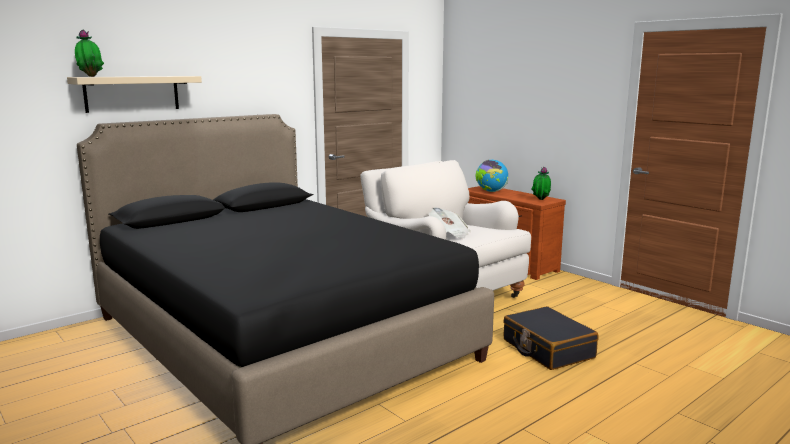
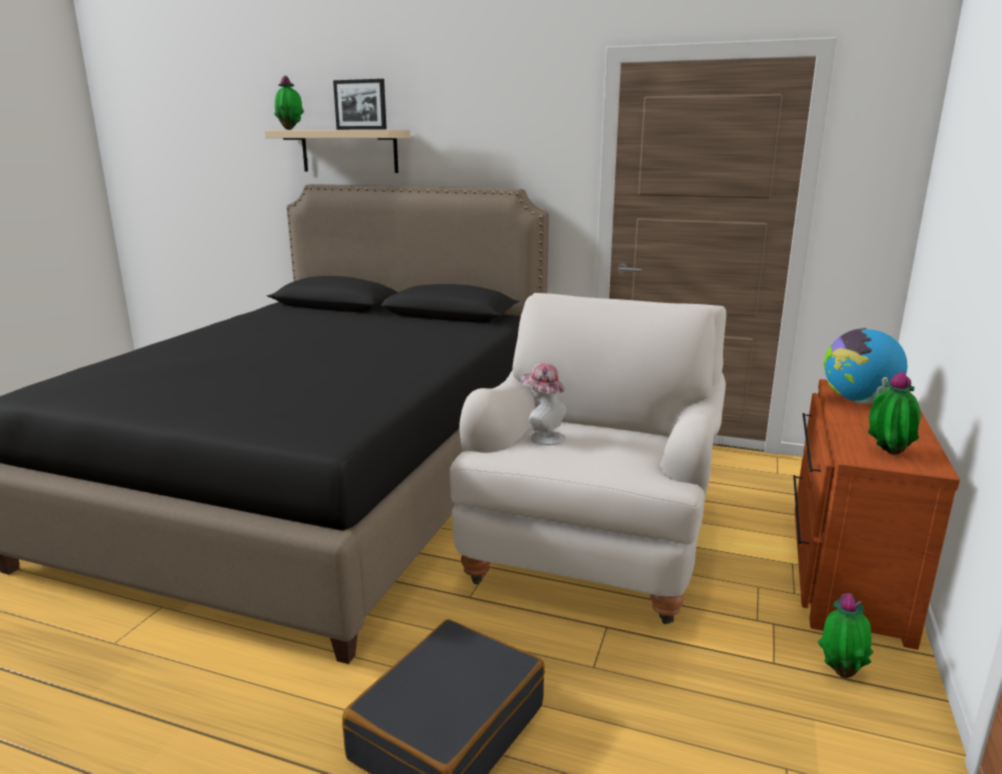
camera: 60 degrees right, 5 degrees up
newspaper [429,207,471,239] -> hat [521,363,566,445]
none -> picture frame [333,79,387,130]
none -> potted plant [817,593,873,678]

